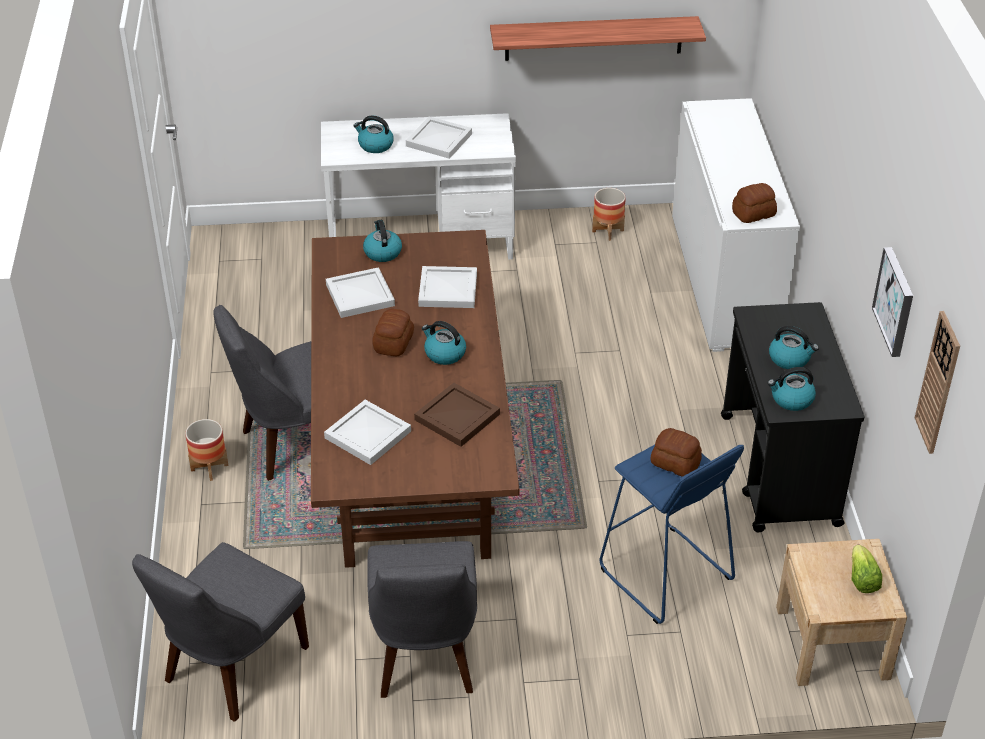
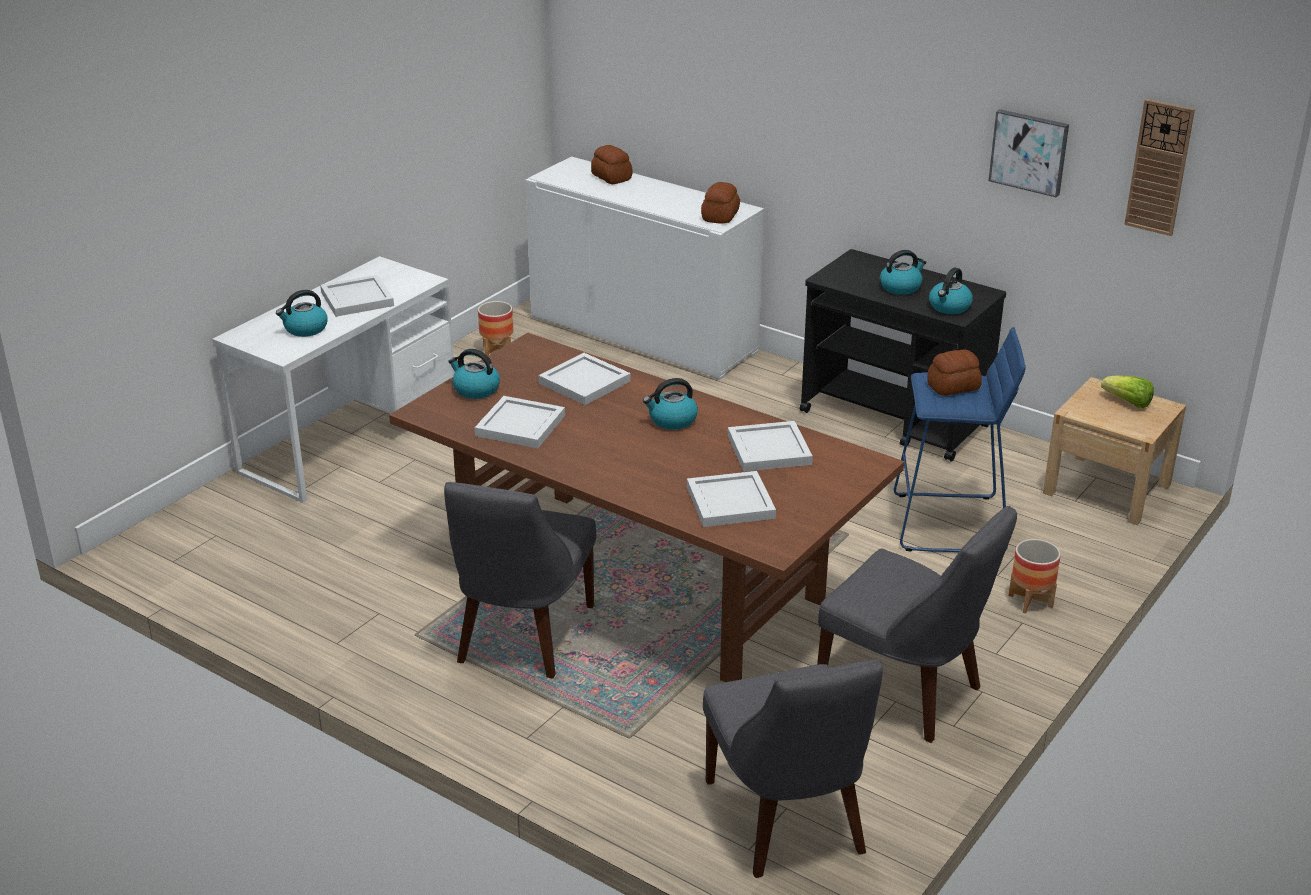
camera: 50 degrees left, 10 degrees down
planter [185,419,229,481] -> planter moved to [1008,539,1061,613]
bread [372,309,414,356] -> bread moved to [591,145,632,184]
brown tray [414,383,500,447] -> white tray [728,421,813,472]
shelf [490,16,706,61] -> none

